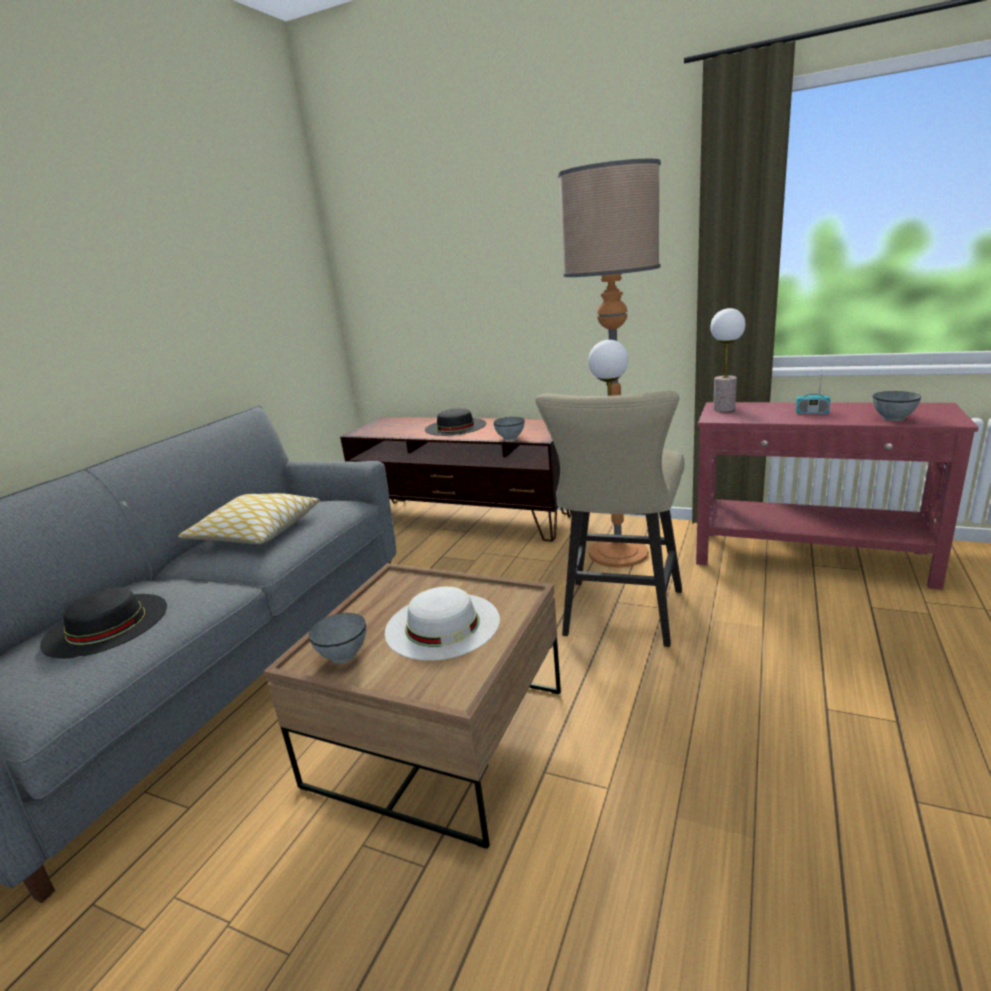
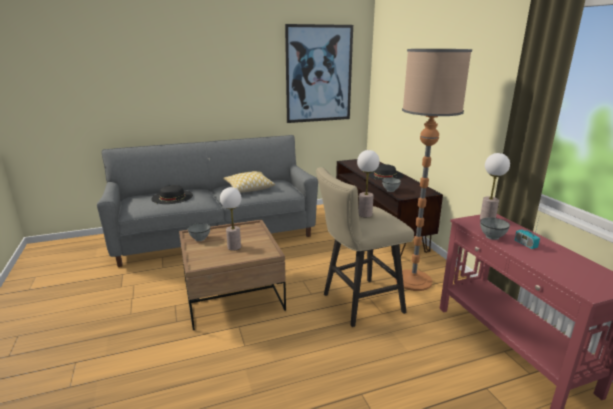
camera: 45 degrees right, 0 degrees up
white hat [385,587,500,661] -> table lamp [220,187,241,251]
grey bowl [873,391,921,421] -> grey bowl moved to [480,217,510,240]
none -> picture [285,24,353,123]

